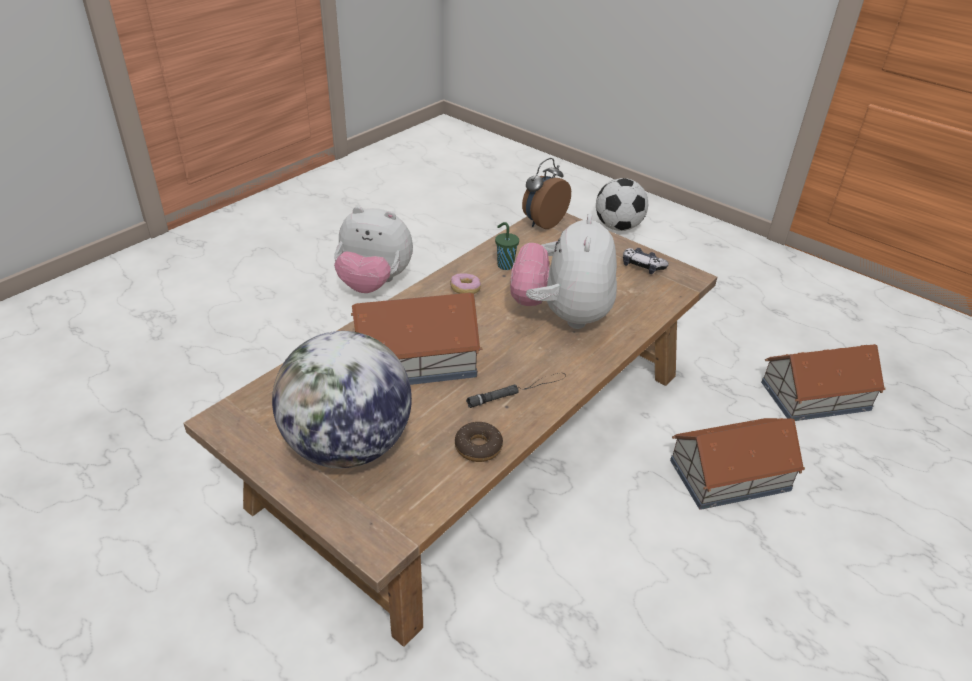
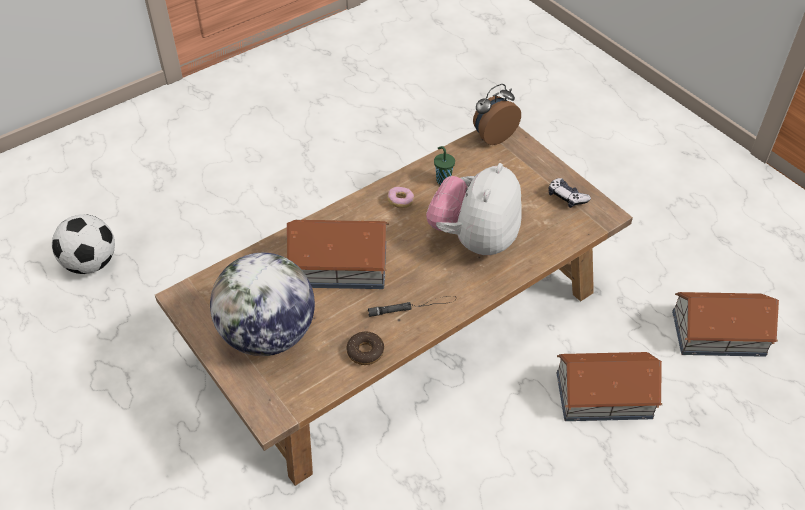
camera: 15 degrees right, 10 degrees up
plush toy [334,206,413,293] -> none
football [596,178,648,231] -> football moved to [52,214,115,274]

